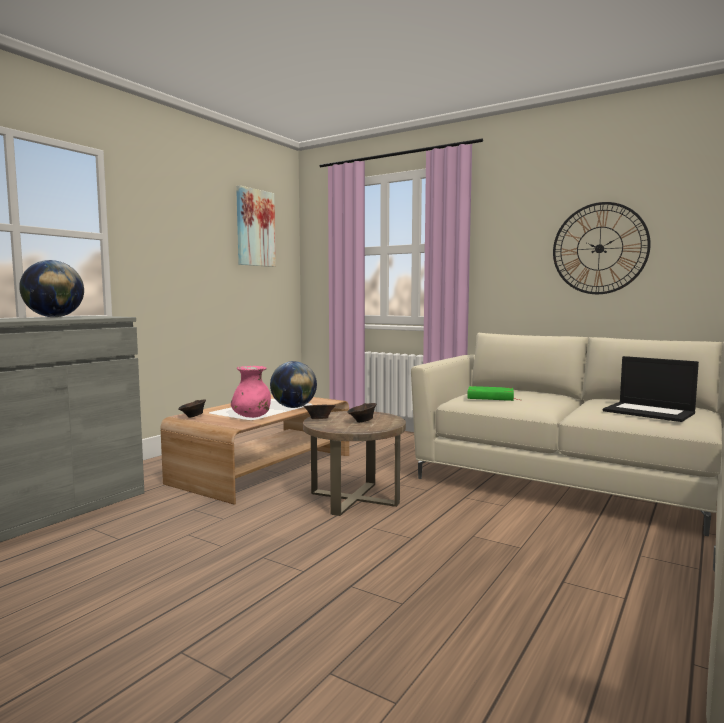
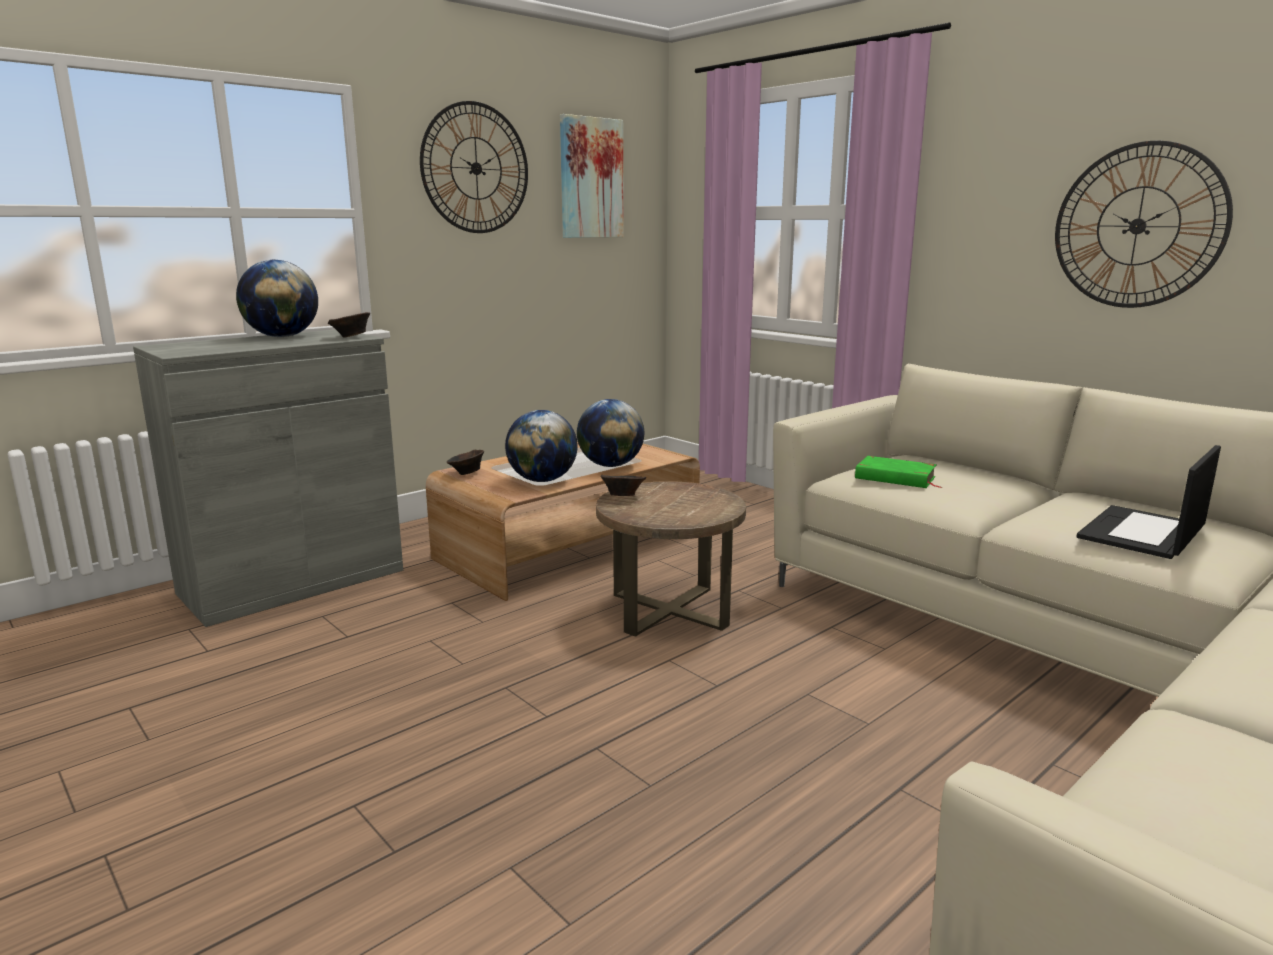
camera: 15 degrees right, 10 degrees up
pink vase [231,366,271,418] -> globe [505,410,578,482]
brown bowl [347,403,377,423] -> brown bowl moved to [328,312,370,338]
laptop [603,356,699,422] -> laptop turned 75 degrees clockwise [1076,445,1221,559]
none -> wall clock [420,101,528,233]

